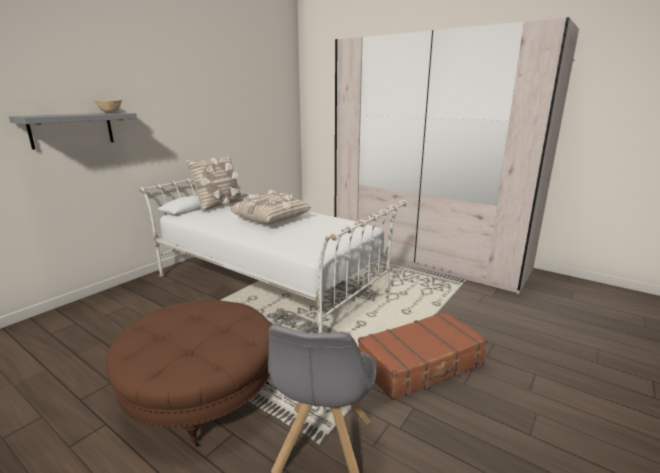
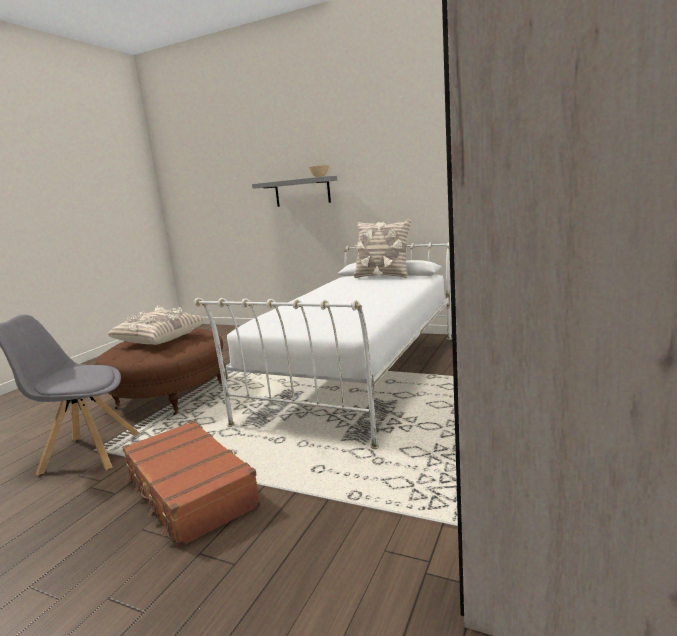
camera: 80 degrees right, 5 degrees down
beige pillow [230,189,311,224] -> beige pillow moved to [108,306,204,345]

